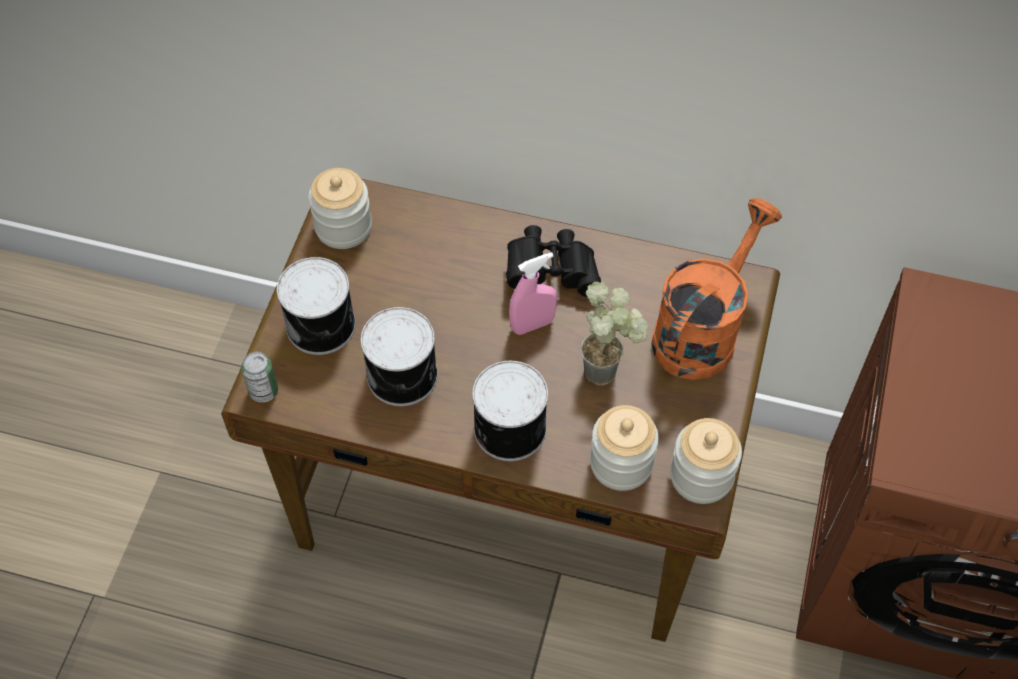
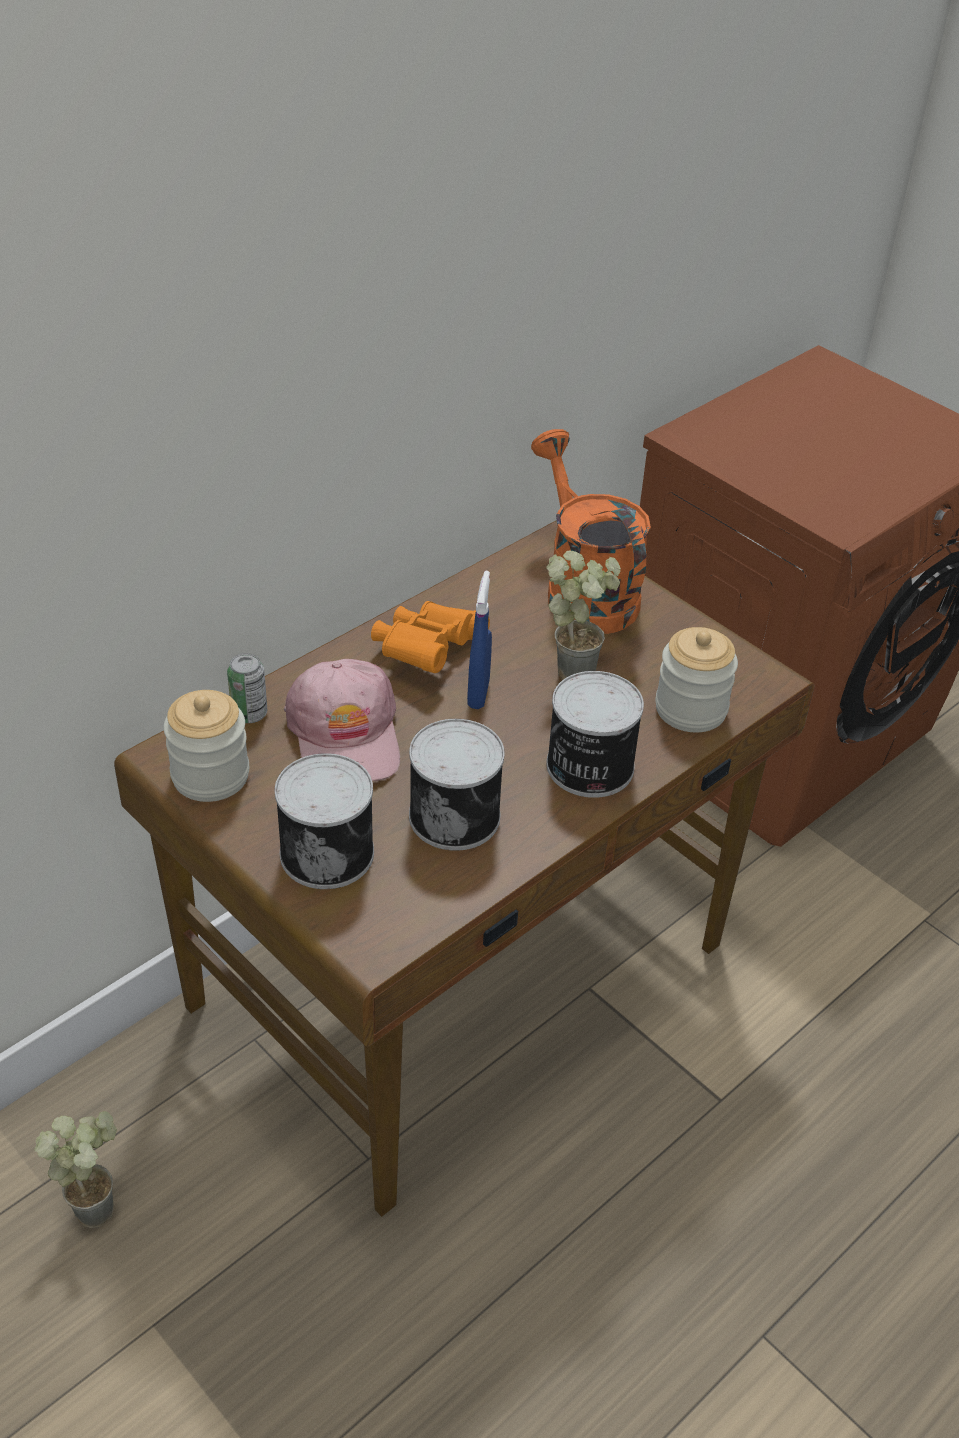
camera: 60 degrees left, 15 degrees down
can [241,352,278,403] -> can moved to [227,653,267,723]
black binoculars [506,225,601,297] -> orange binoculars [371,601,490,673]
pink spray bottle [509,252,557,335] -> blue spray bottle [467,571,492,709]
jar [670,418,742,504] -> none
none -> potted plant [34,1111,117,1228]
none -> pink cap [284,659,400,782]

